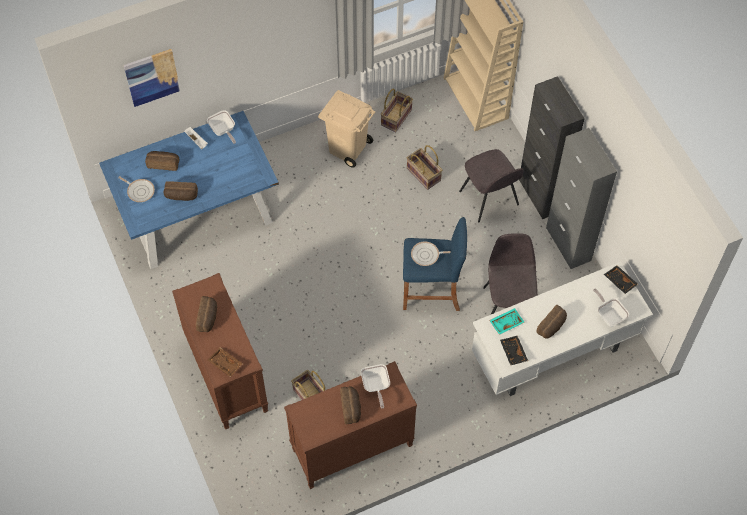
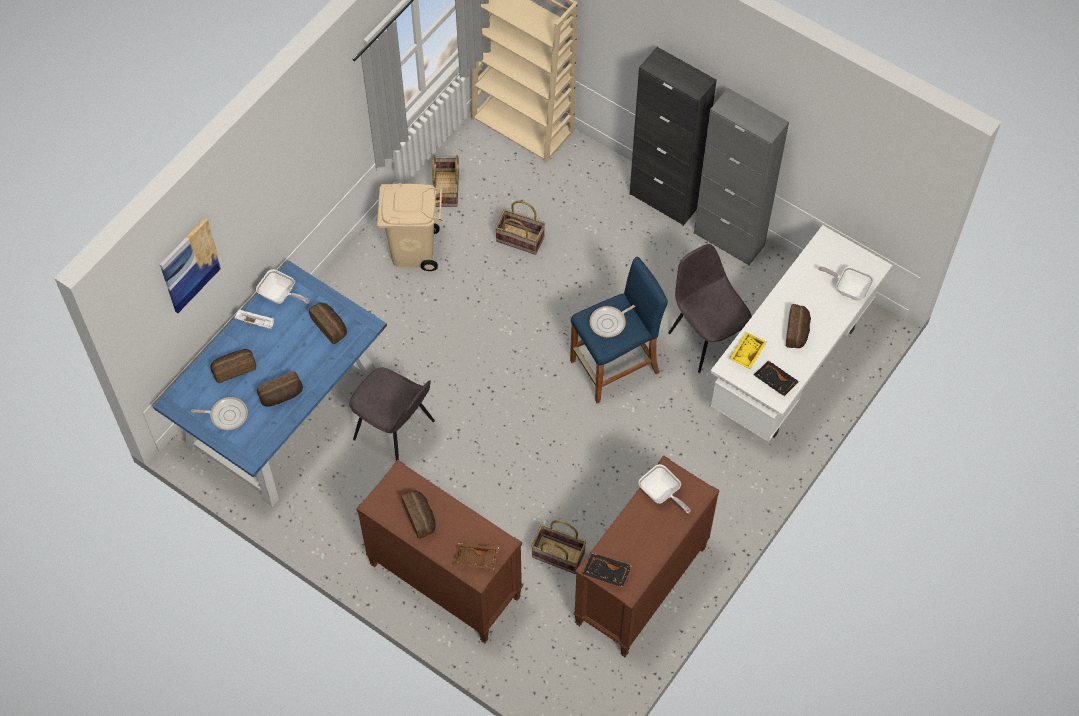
camera: 30 degrees left, 0 degrees up
bread [340,386,361,424] -> bread moved to [309,303,347,344]
grey chair [459,149,524,222] -> grey chair moved to [349,367,435,461]
turquoise tray [489,308,525,335] -> yellow tray [730,332,767,369]
black tray [604,265,638,294] -> black tray moved to [583,553,632,587]

